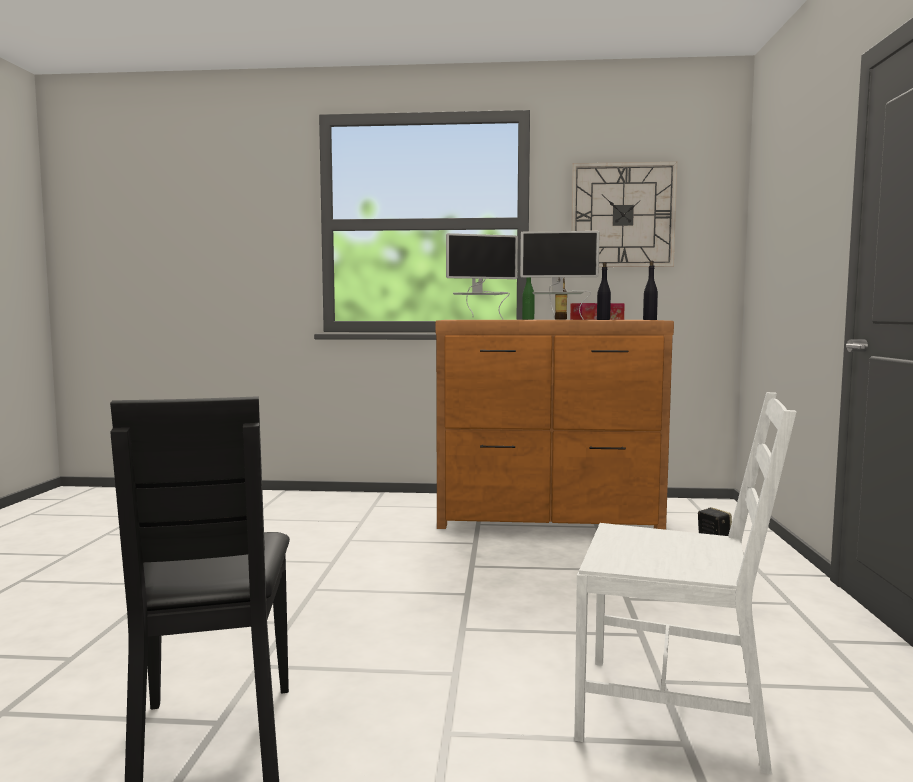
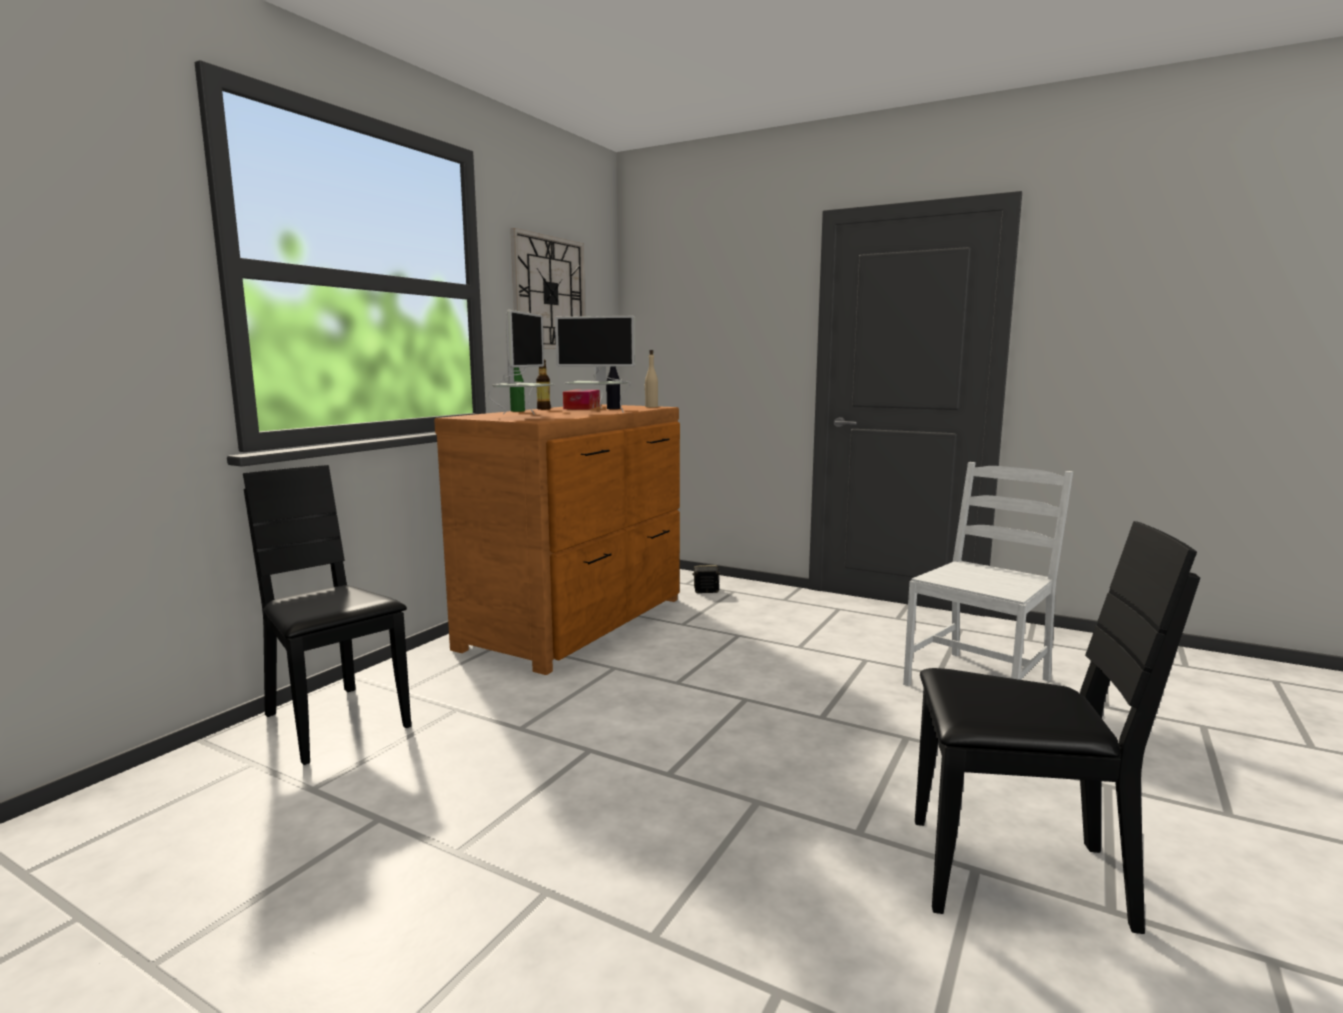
camera: 65 degrees left, 5 degrees up
monitor [520,231,600,320] -> monitor turned 75 degrees clockwise [555,316,635,413]
black bottle [643,261,658,320] -> beige bottle [645,350,658,407]
none -> black chair [243,465,411,765]

